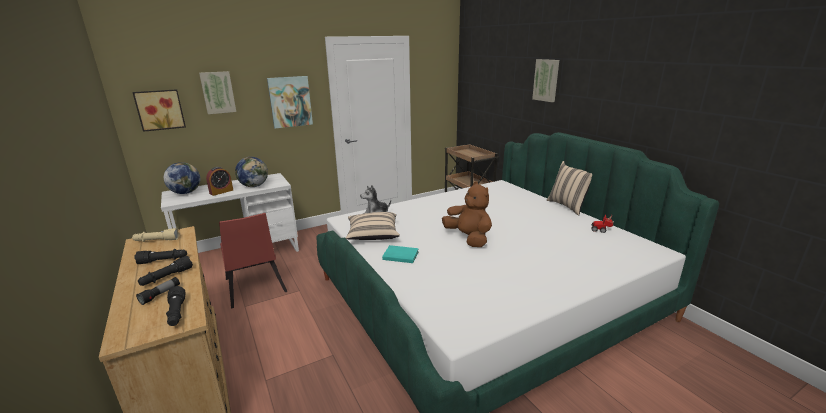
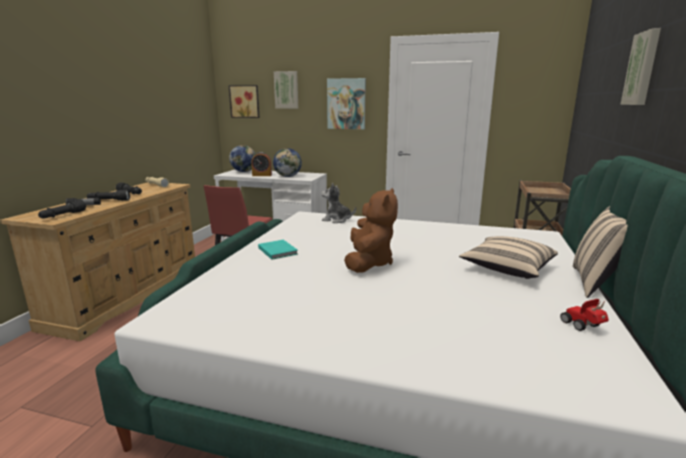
camera: 45 degrees right, 5 degrees down
beige pillow [346,212,400,240] -> beige pillow moved to [459,236,558,279]

